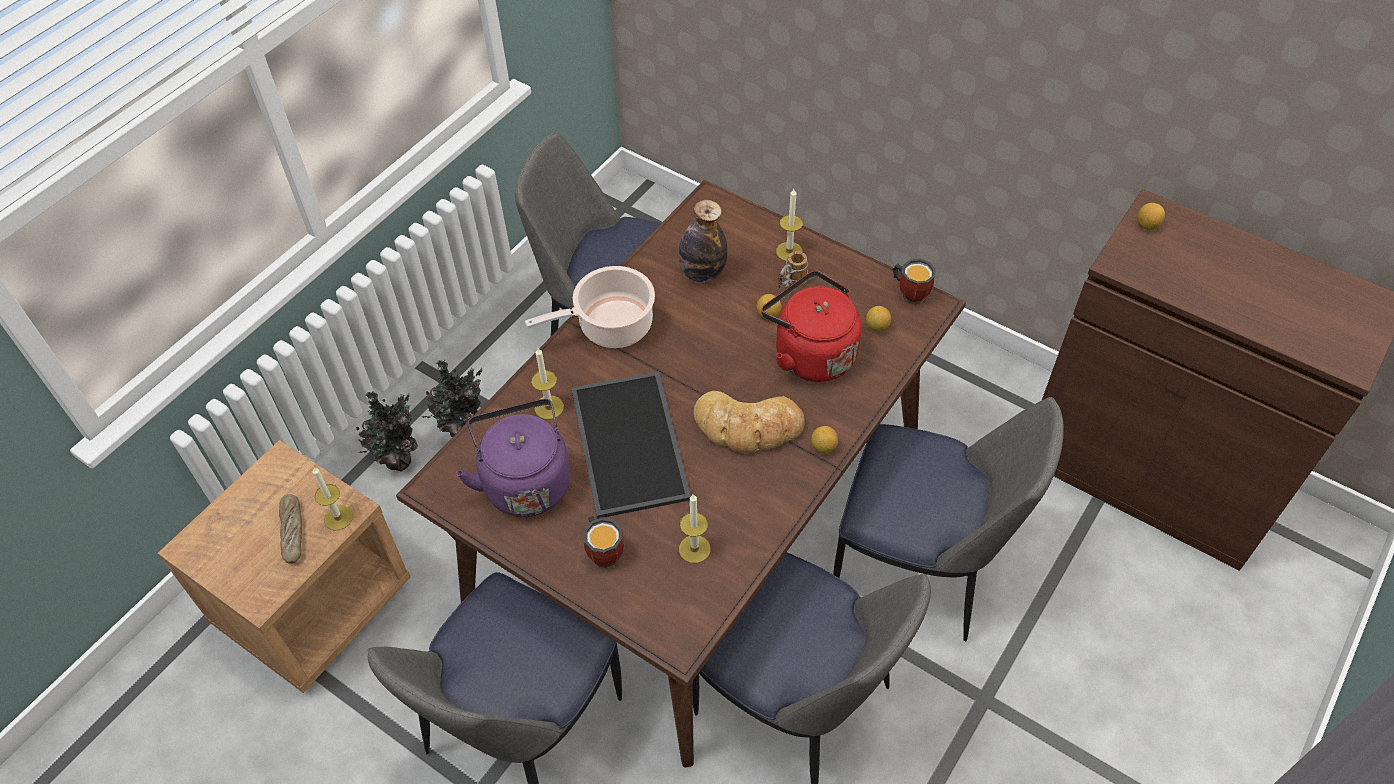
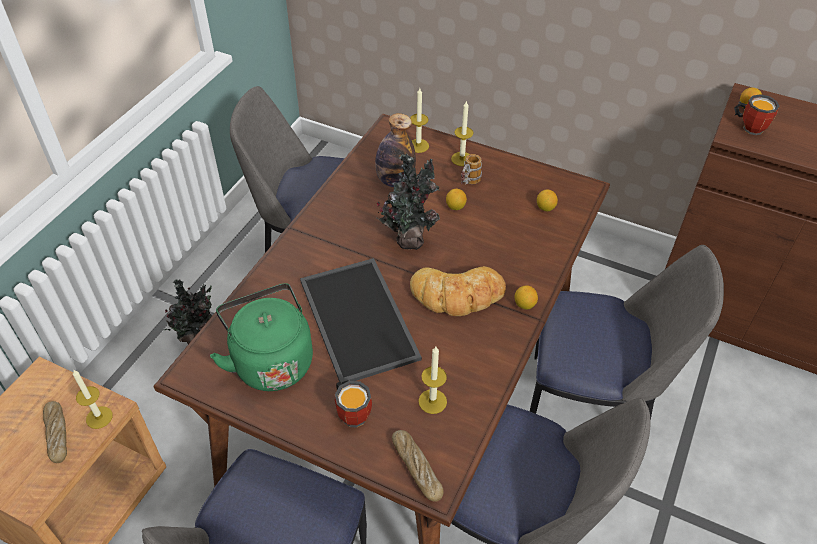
camera: 10 degrees left, 5 degrees down
potted plant [356,390,418,472] -> potted plant moved to [376,153,440,250]
purple kettle [456,399,571,517] -> green kettle [210,283,313,391]
cooking pot [525,266,655,348] -> none
candle [531,348,564,419] -> candle moved to [410,88,429,153]
red kettle [761,271,862,382] -> none
mug [893,258,936,304] -> mug moved to [734,94,779,135]
none -> bread [392,430,443,502]

